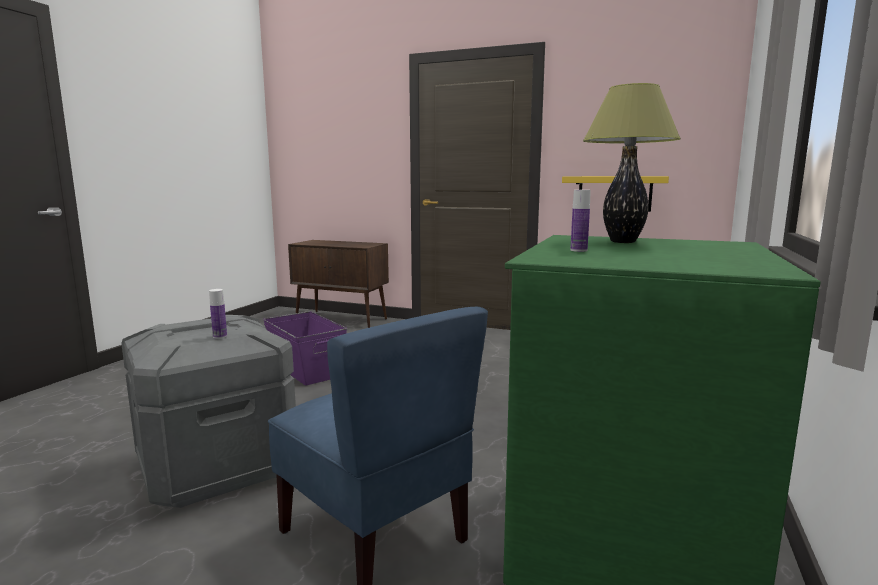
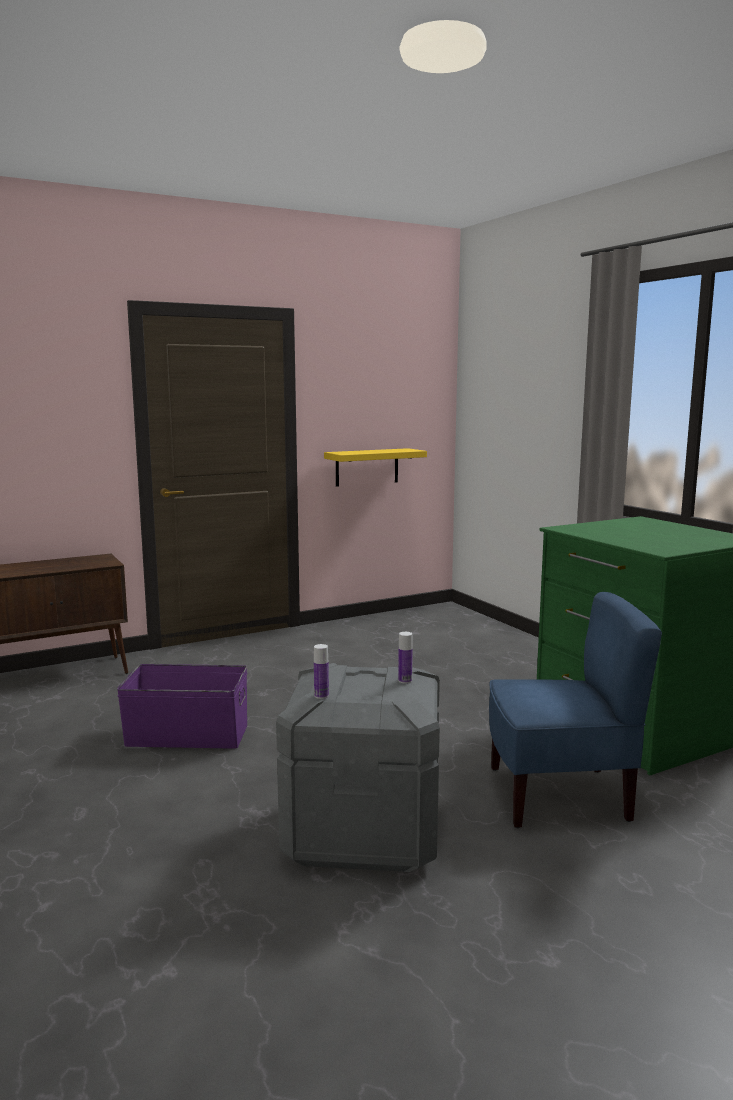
camera: 50 degrees left, 0 degrees up
bottle [570,190,591,252] -> bottle moved to [314,644,329,699]
table lamp [583,83,681,243] -> none

